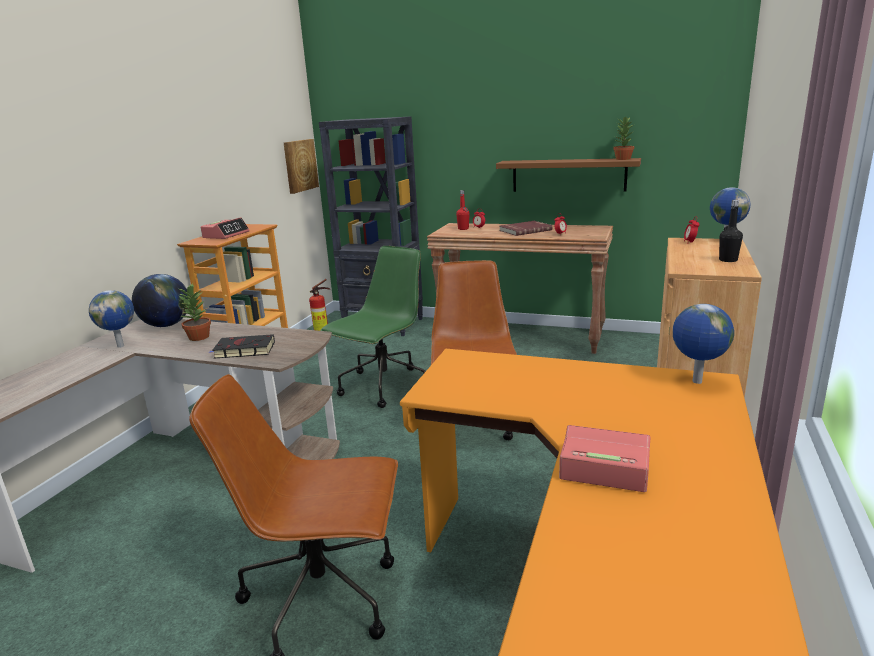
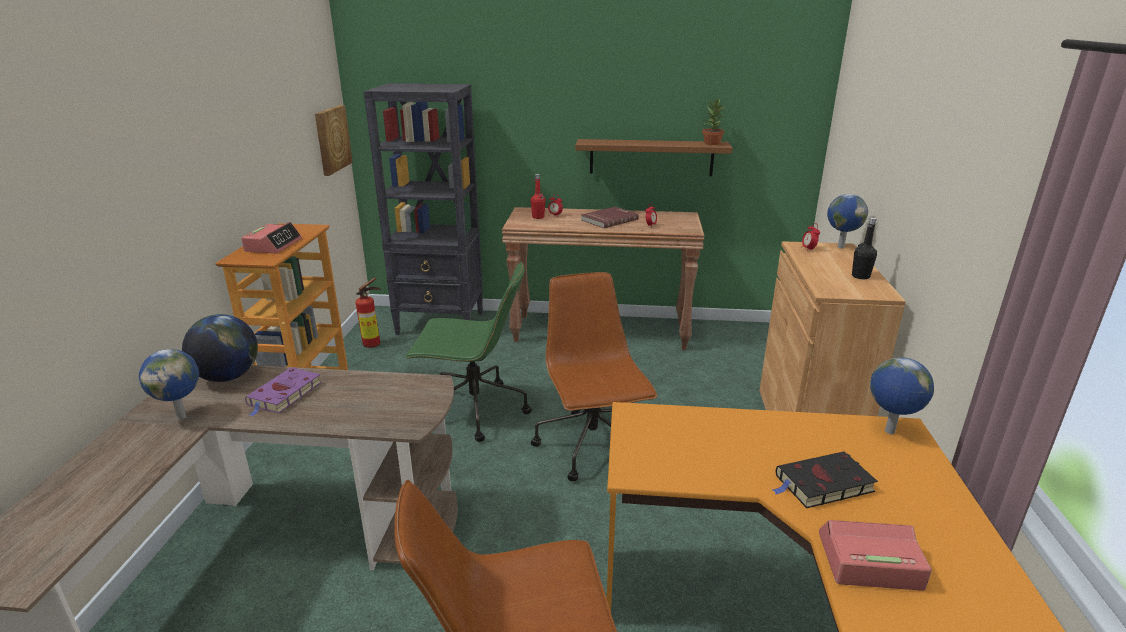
camera: 15 degrees left, 5 degrees up
potted plant [179,283,211,341] -> purple book [245,367,322,416]
black book [209,334,275,358] -> black book moved to [772,451,878,508]
green office chair [320,246,426,408] -> green office chair turned 75 degrees clockwise [405,262,532,442]

